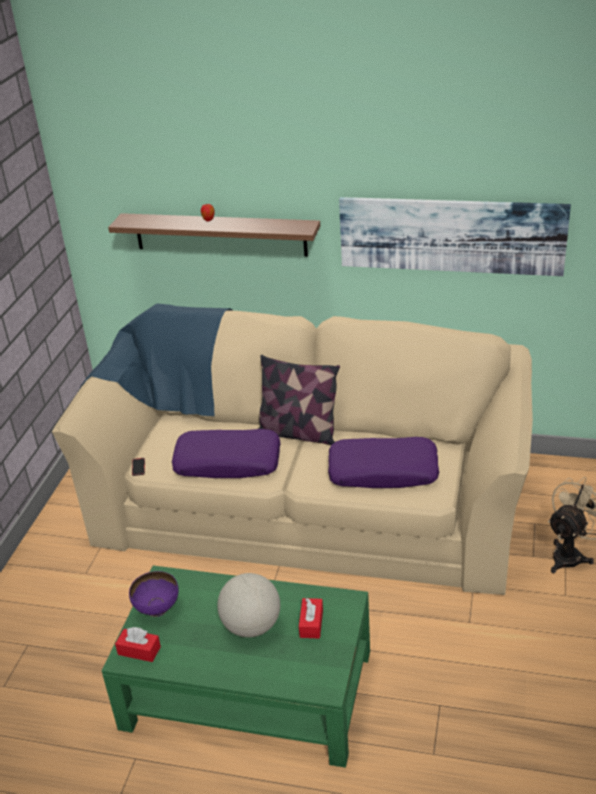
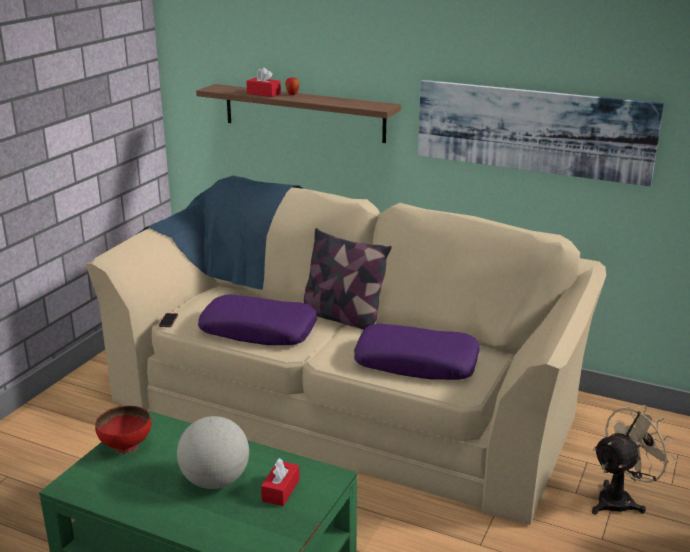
camera: 10 degrees right, 10 degrees down
red tissue box [115,627,161,662] -> red tissue box moved to [246,67,281,97]
purple bowl [129,571,179,617] -> red bowl [95,406,151,454]

